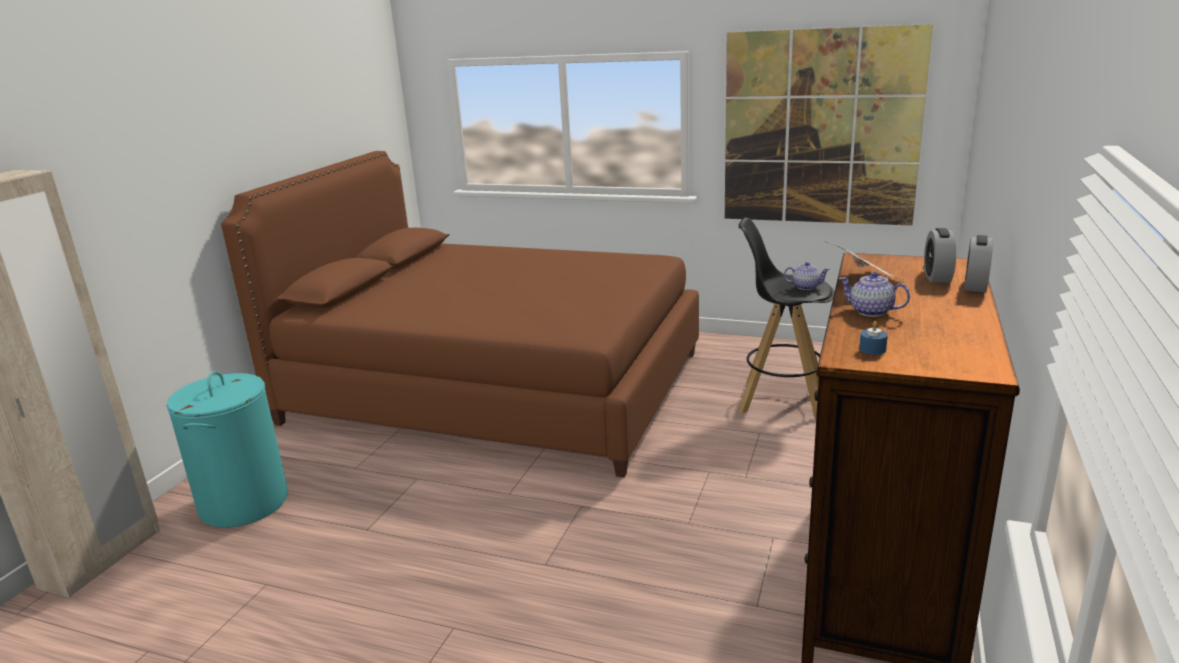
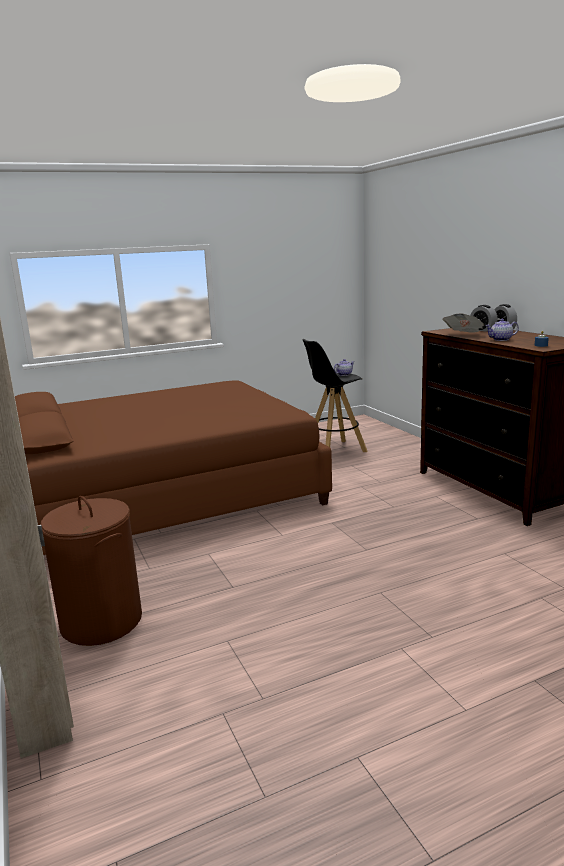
camera: 45 degrees left, 5 degrees down
turquoise laundry basket [167,371,288,528] -> brown laundry basket [41,496,142,646]
picture [725,24,933,226] -> none

